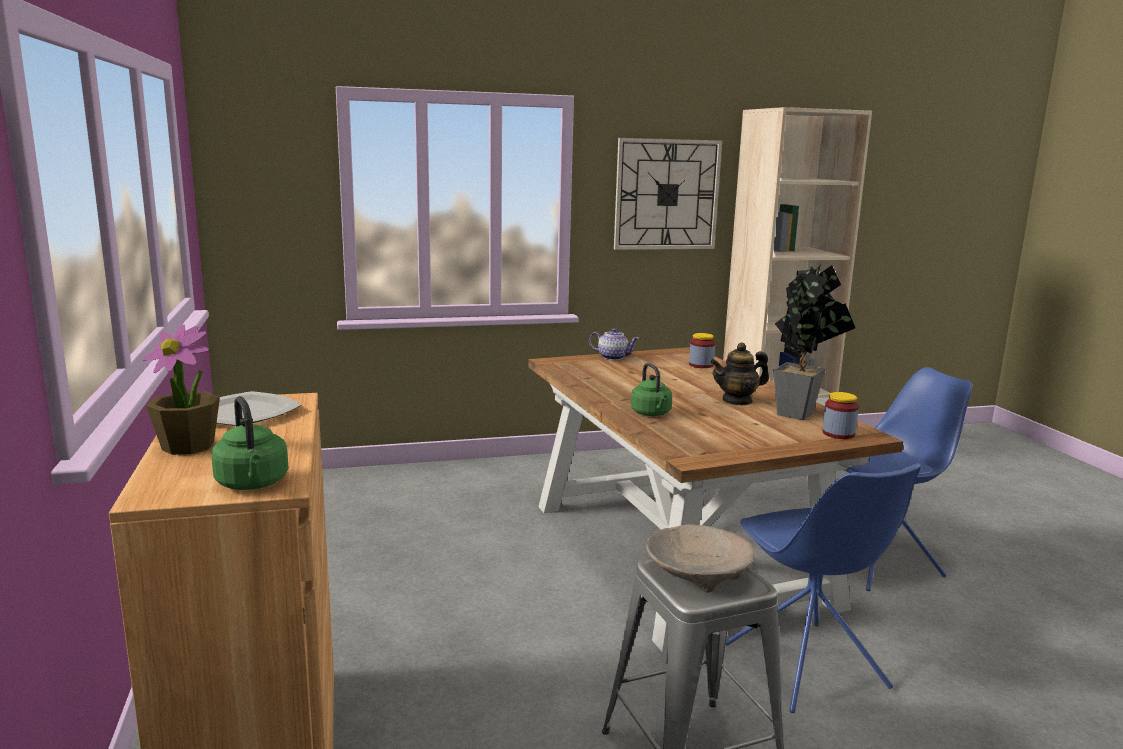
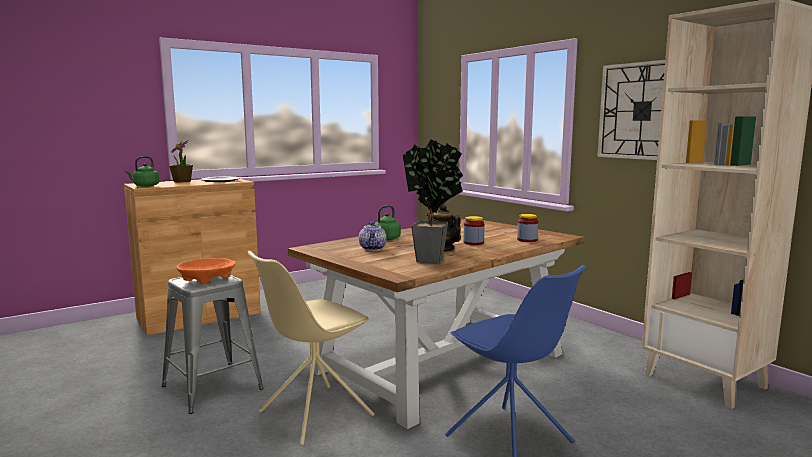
camera: 70 degrees right, 5 degrees down
teapot [589,328,640,360] -> teapot moved to [359,222,386,251]
beige bowl [646,524,756,593] -> orange bowl [176,258,236,284]
blue chair [725,463,921,713] -> beige chair [247,251,375,446]
jar [822,392,859,439] -> jar moved to [463,216,484,245]

